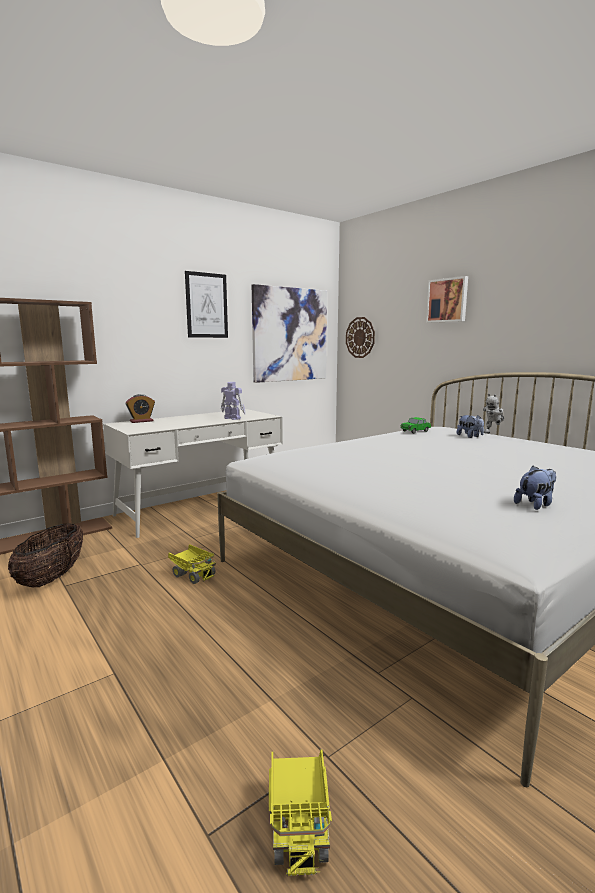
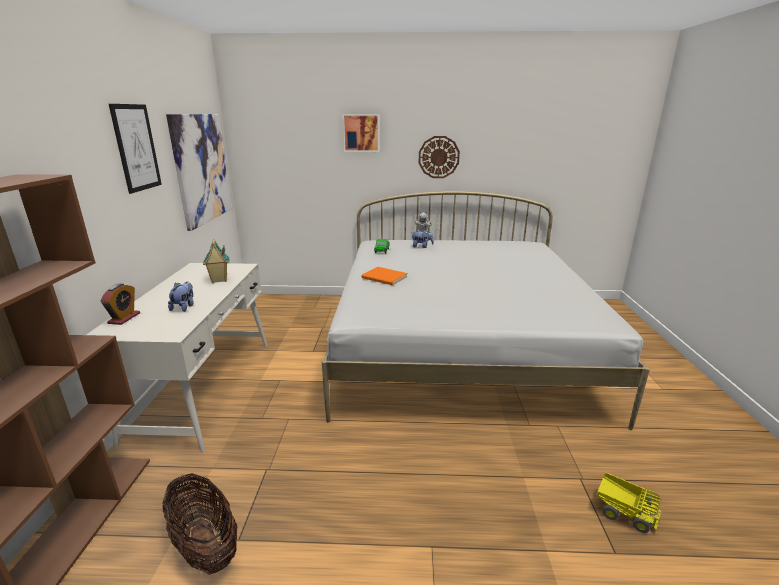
camera: 50 degrees left, 10 degrees up
toy truck [168,544,216,584] -> none
toy robot [221,382,245,420] -> toy house [203,239,229,283]
wall clock [346,317,375,358] -> wall clock moved to [419,136,460,178]
plush toy [514,466,556,510] -> plush toy moved to [168,282,194,312]
none -> orange book [361,267,408,285]

